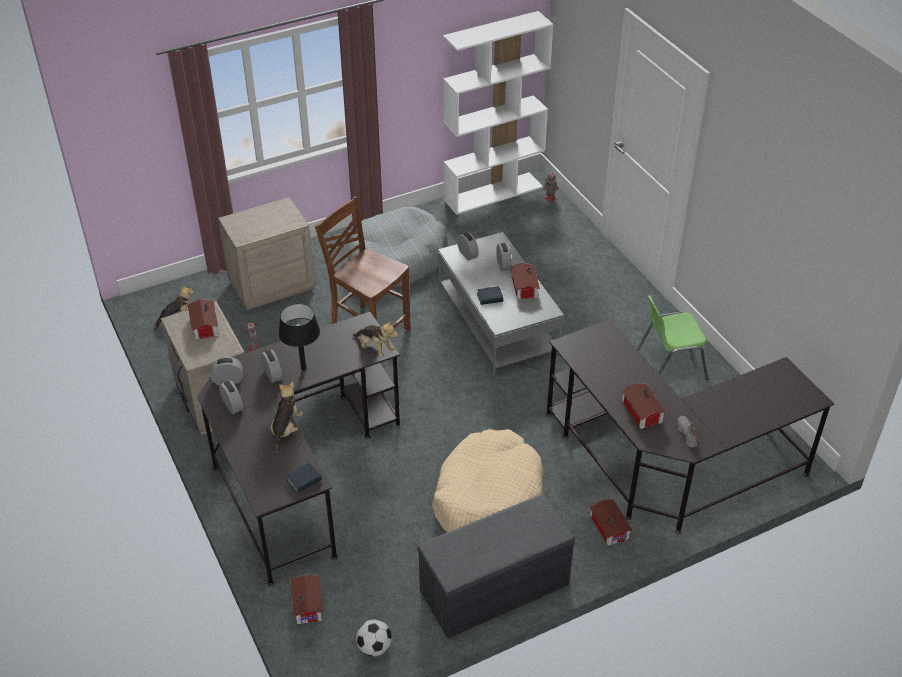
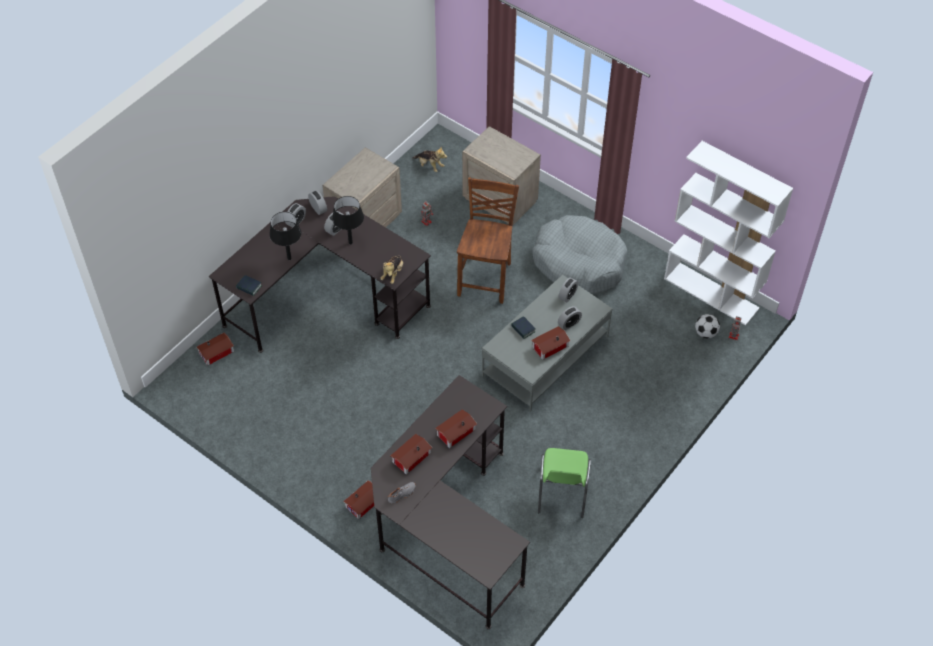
camera: 65 degrees right, 10 degrees up
toy house [188,299,218,340] -> toy house moved to [435,409,477,448]
plush toy [271,381,303,453] -> black table lamp [269,212,301,260]
football [356,619,392,656] -> football moved to [695,314,720,339]
grey bench [417,494,575,638] -> none
beige dog bed [432,429,544,532] -> none
green chair [637,295,708,380] -> green chair turned 135 degrees counterclockwise [538,448,591,518]

